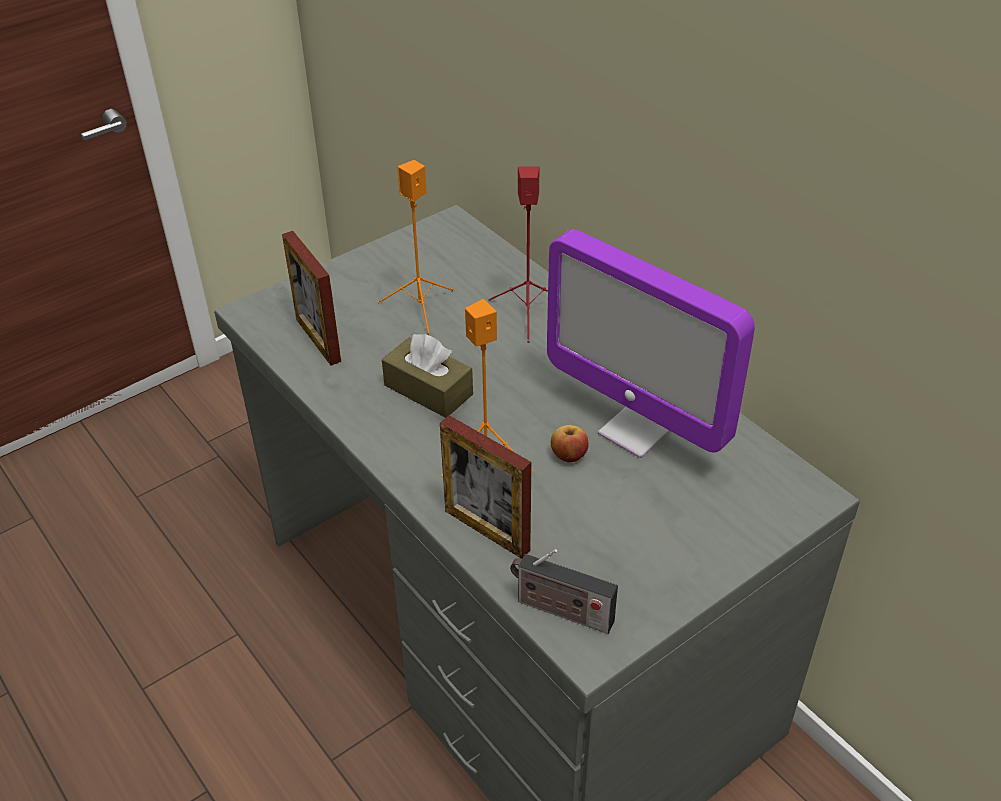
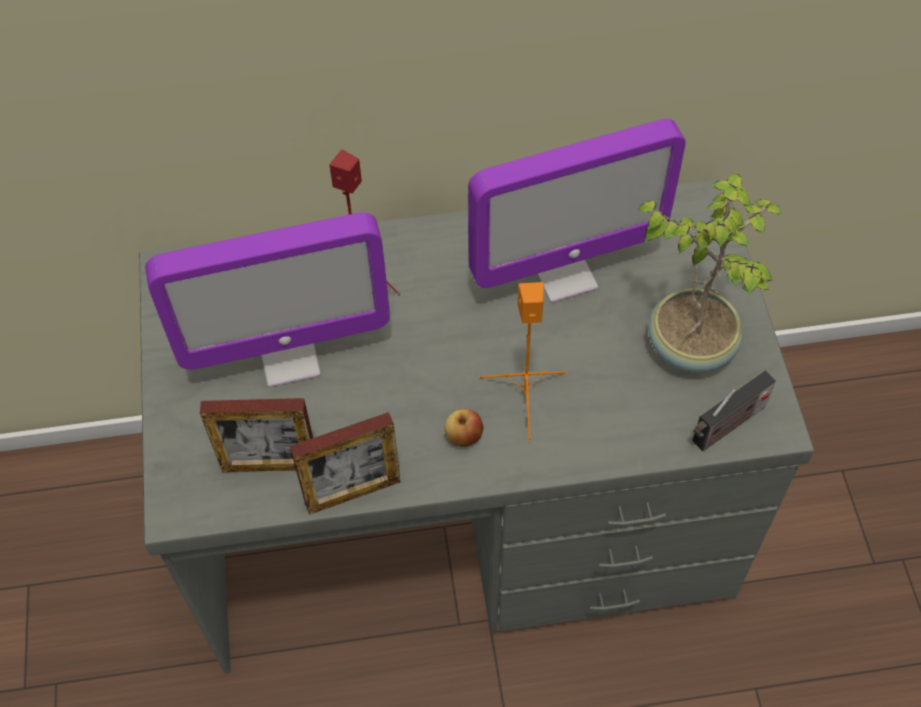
camera: 60 degrees left, 15 degrees up
orange speaker [378,160,454,336] -> monitor [145,212,390,388]
brown tissue box [382,334,473,418] -> none
picture frame [440,415,531,559] -> picture frame moved to [290,412,400,515]
apple [551,425,589,463] -> apple moved to [444,409,483,447]
none -> potted plant [637,172,783,373]

